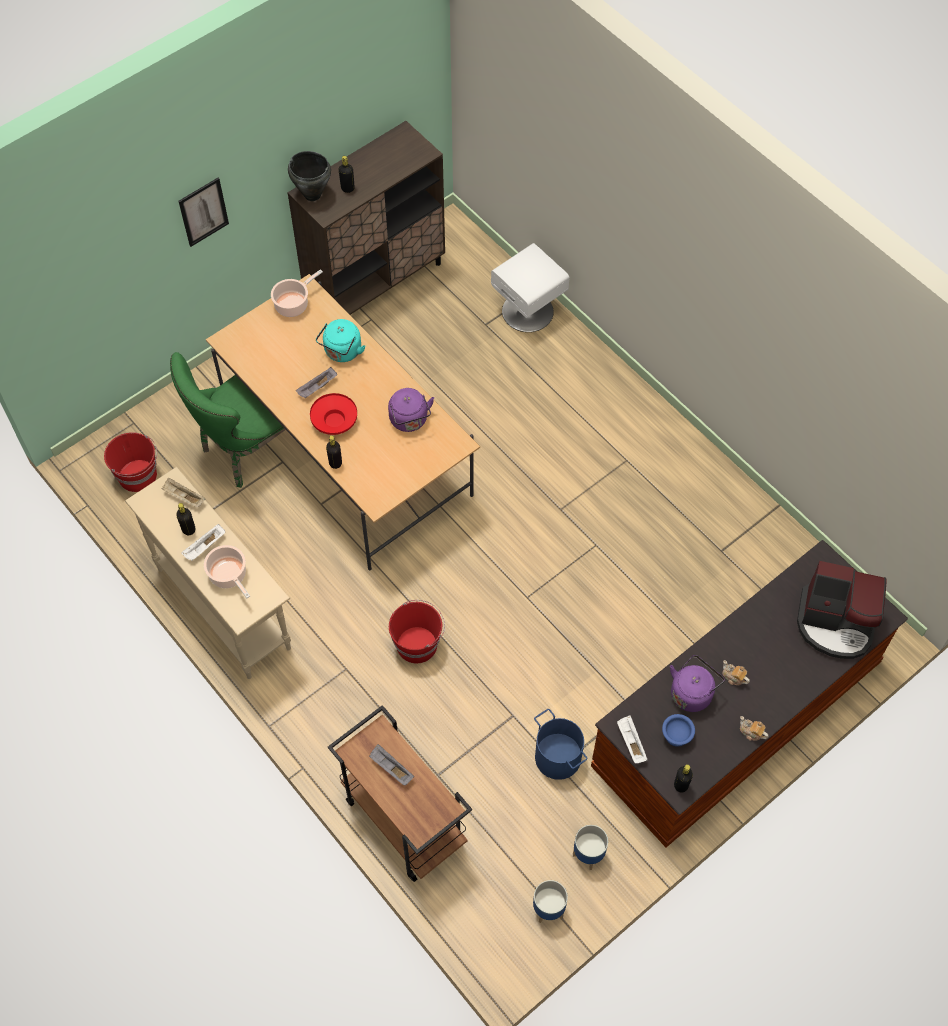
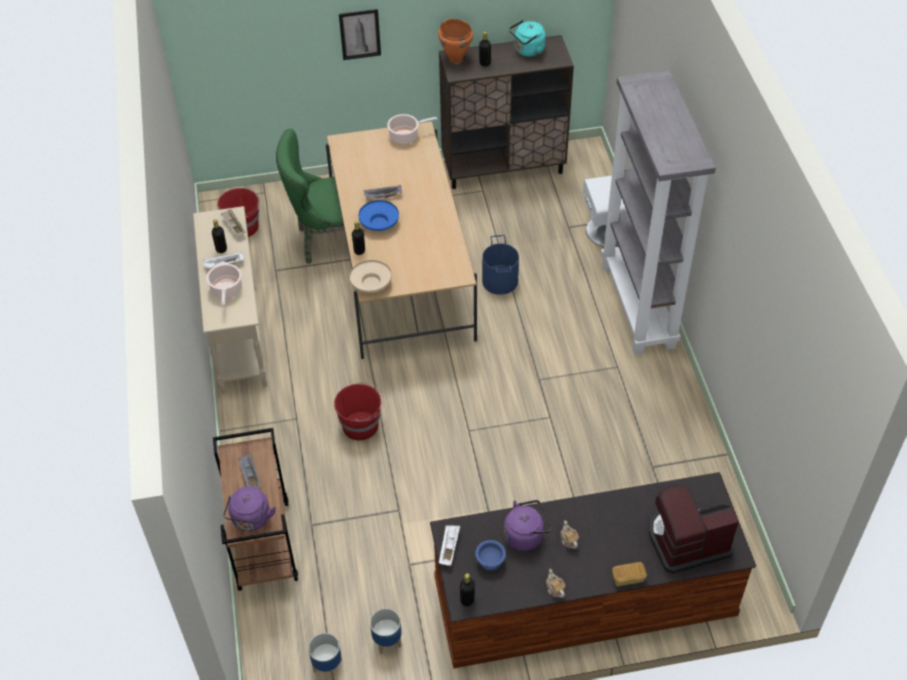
camera: 30 degrees right, 10 degrees down
black cooking pot [288,151,331,201] -> orange cooking pot [438,19,473,63]
red bowl [310,393,357,435] -> blue bowl [359,200,399,231]
turquoise kettle [316,319,365,362] -> turquoise kettle moved to [509,20,546,57]
purple kettle [388,388,434,432] -> purple kettle moved to [223,486,276,531]
blue bucket [534,709,588,780] -> blue bucket moved to [482,235,519,295]
coffee machine [797,561,887,659] -> coffee machine turned 120 degrees clockwise [649,485,739,574]
none -> beige bowl [349,260,392,293]
none -> grey bookcase [601,70,716,355]
none -> bread [612,562,647,586]

